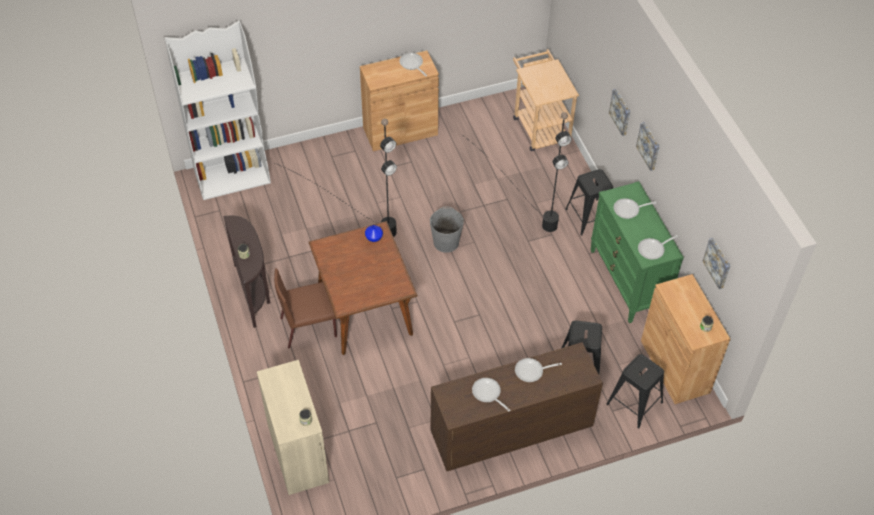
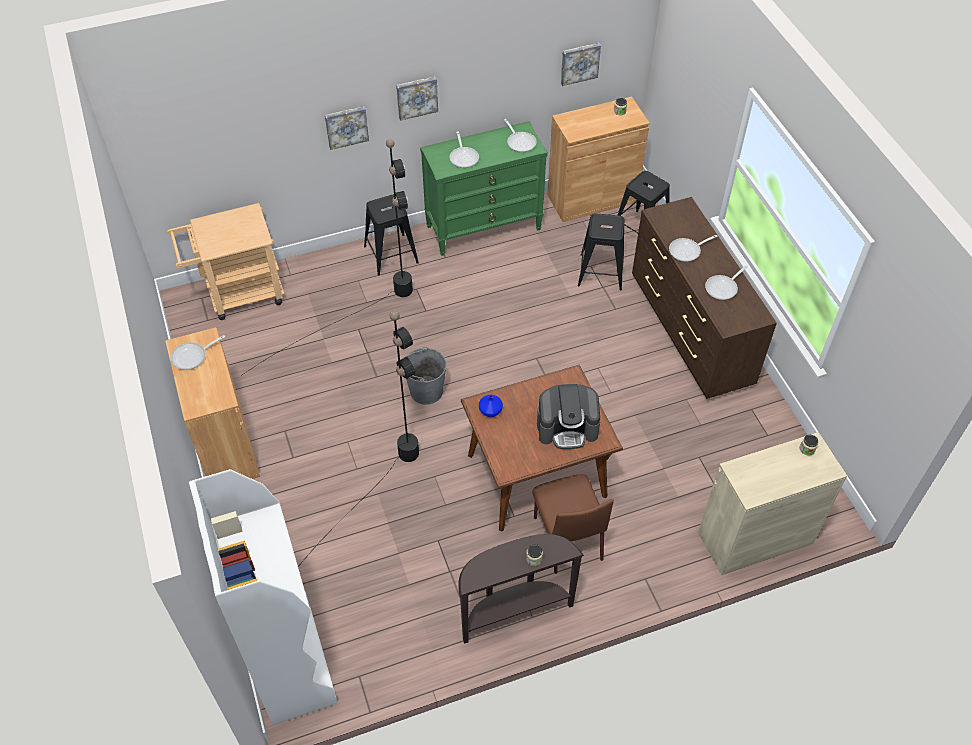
camera: 90 degrees left, 0 degrees up
frying pan [515,358,562,382] -> frying pan turned 75 degrees clockwise [669,235,717,262]
none -> coffee machine [537,384,600,449]

